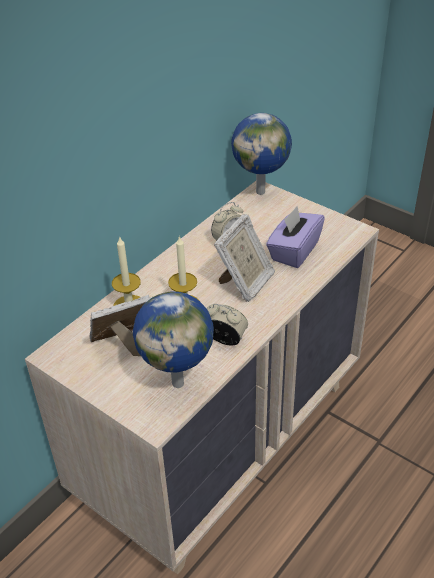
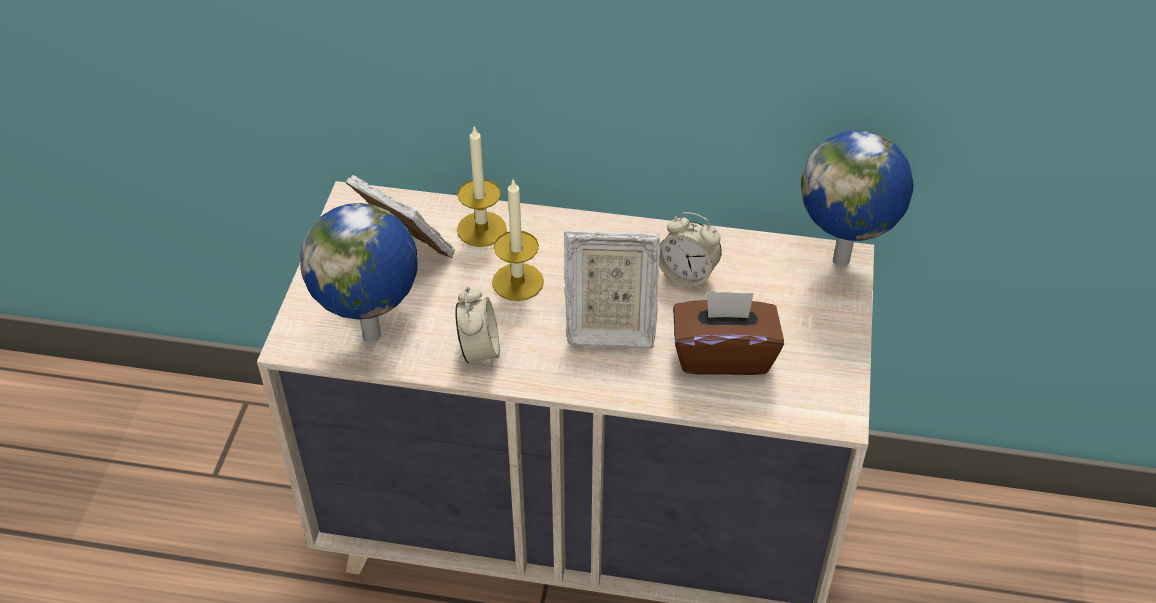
camera: 60 degrees right, 5 degrees up
purple tissue box [266,206,325,268] -> brown tissue box [673,290,784,375]

